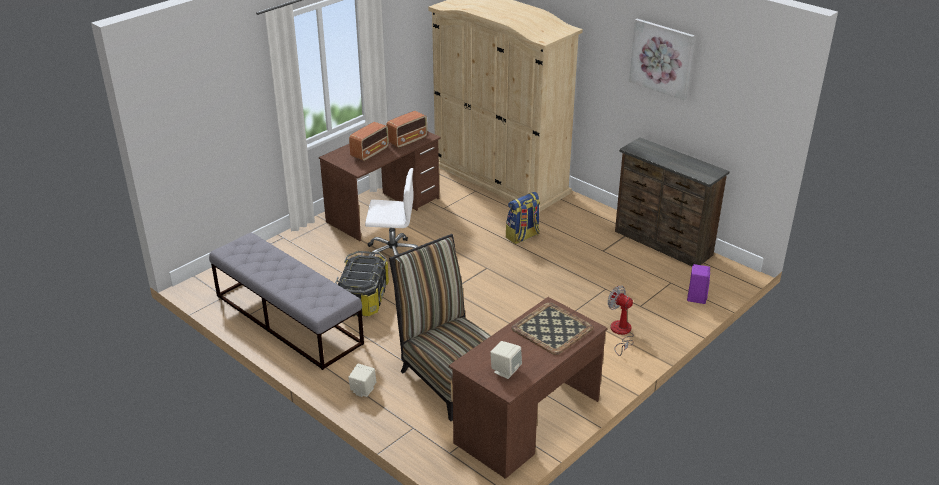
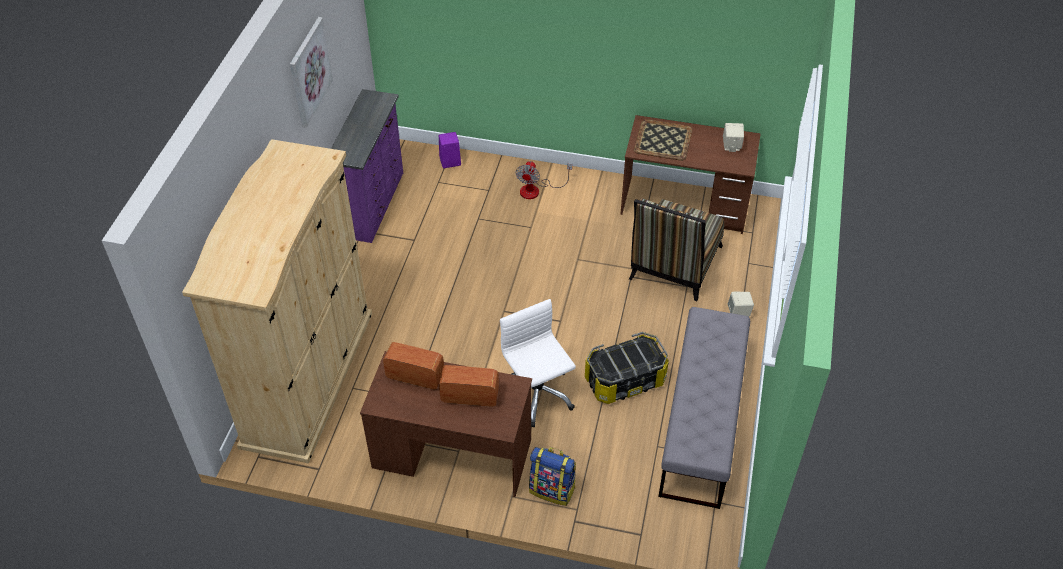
camera: 120 degrees left, 15 degrees up
backpack [506,192,540,244] -> backpack moved to [529,447,576,506]
brown dresser [615,137,730,266] -> purple dresser [331,89,403,243]

